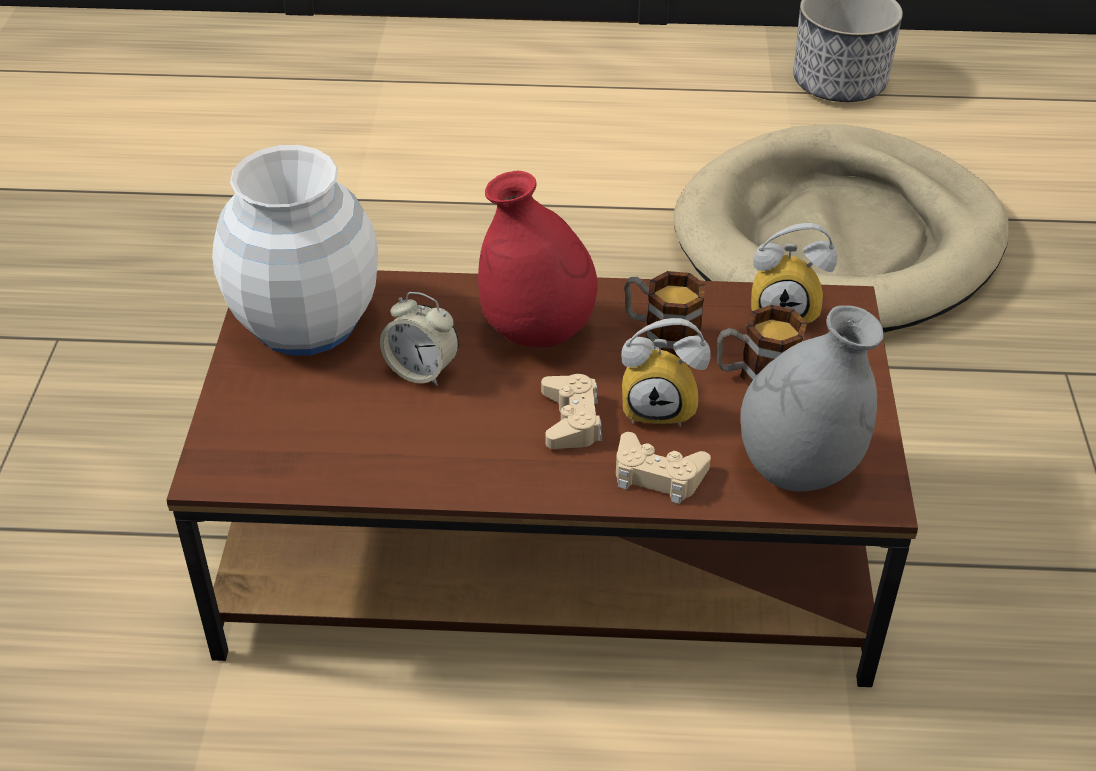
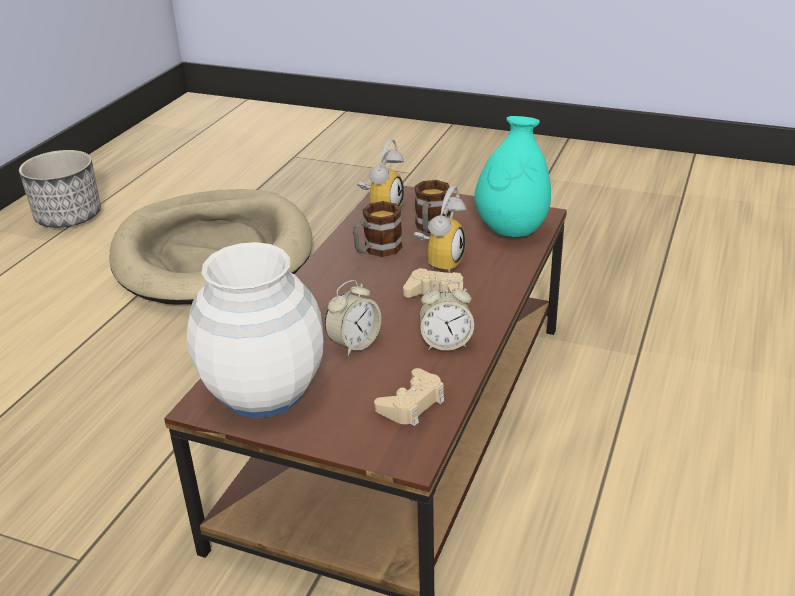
camera: 70 degrees left, 10 degrees down
red vase [478,171,598,347] -> none
beige game controller [616,432,711,504] -> beige game controller moved to [374,368,445,426]
grey vase [741,305,884,492] -> turquoise vase [474,116,551,237]
none -> alarm clock [419,280,474,351]

